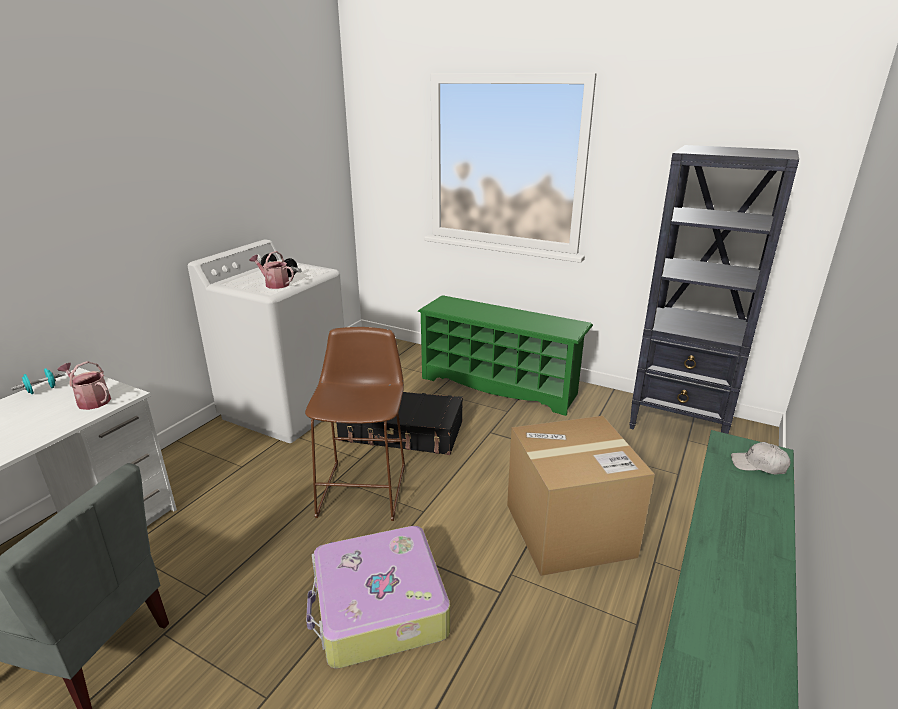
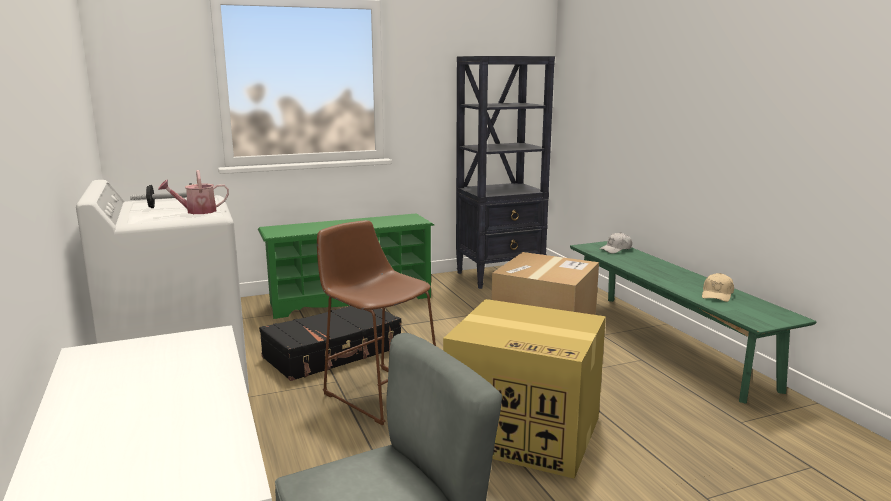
camera: 50 degrees left, 10 degrees down
turquoise dumbbell [11,368,65,394] -> none
watering can [57,361,111,410] -> none
suitcase [306,526,450,669] -> cardboard box [443,299,606,479]
none -> beige cap [702,273,734,302]

